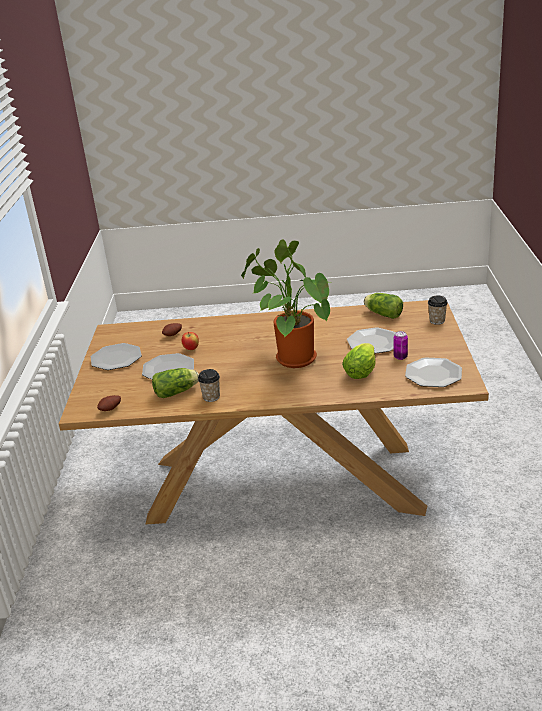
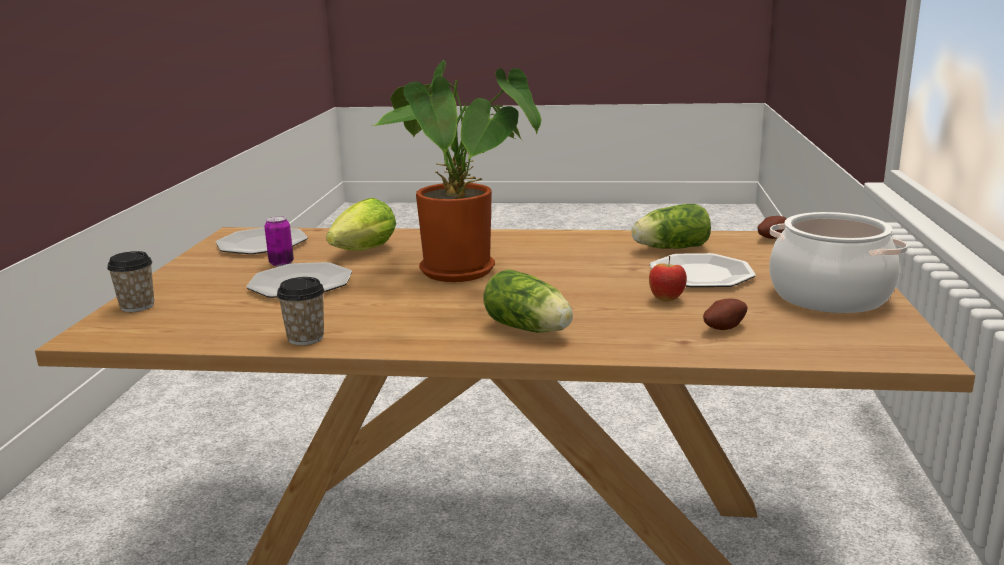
camera: 175 degrees left, 10 degrees down
plate [91,343,142,370] -> cooking pot [769,212,908,313]
cup [198,369,220,402] -> cup moved to [277,277,325,345]
lettuce [364,293,403,319] -> lettuce moved to [483,269,573,333]

